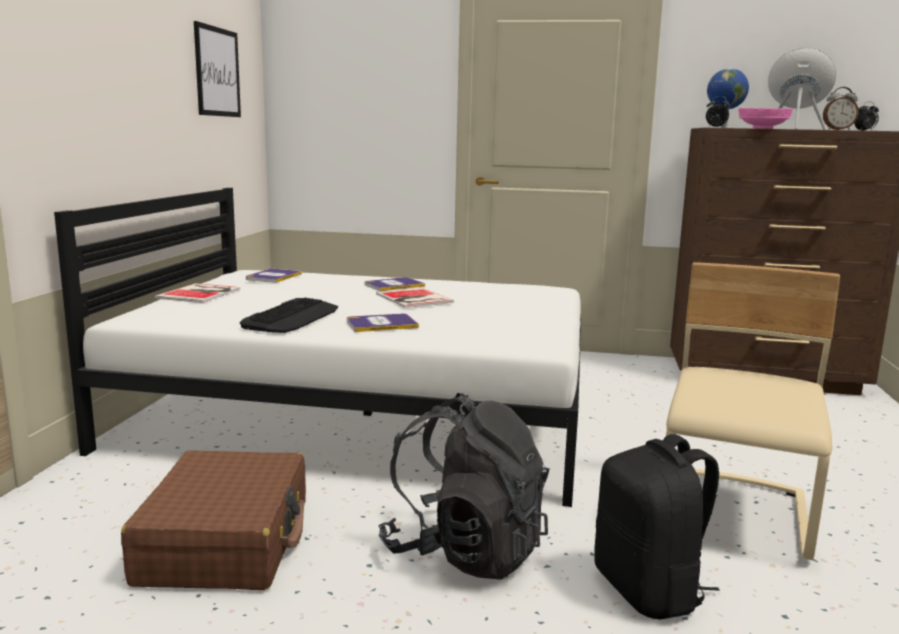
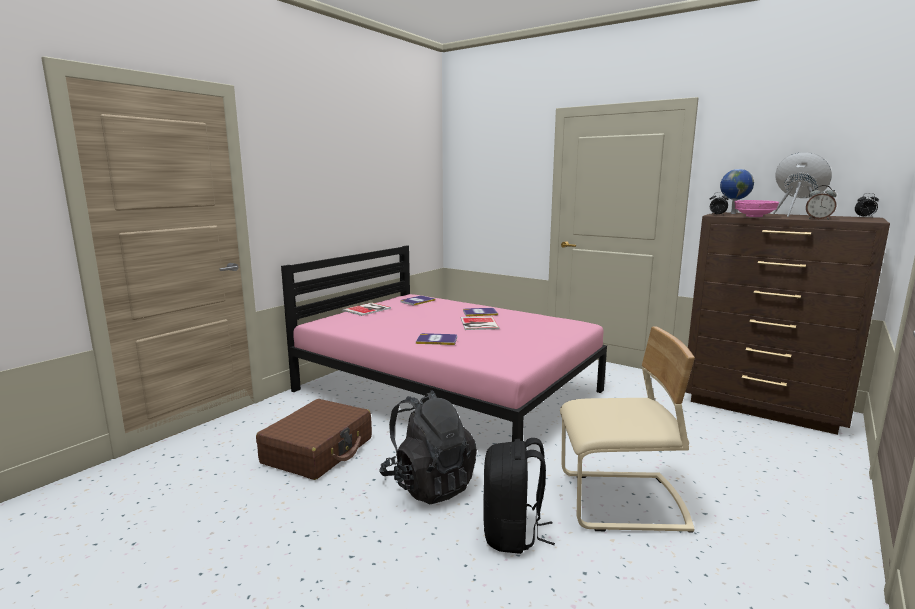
camera: 25 degrees right, 0 degrees up
white bed [54,188,581,507] -> pink bed [281,246,607,442]
picture [194,21,241,117] -> none
keyboard [240,298,338,333] -> none
beige chair [666,262,840,560] -> beige chair turned 45 degrees clockwise [560,327,695,533]

